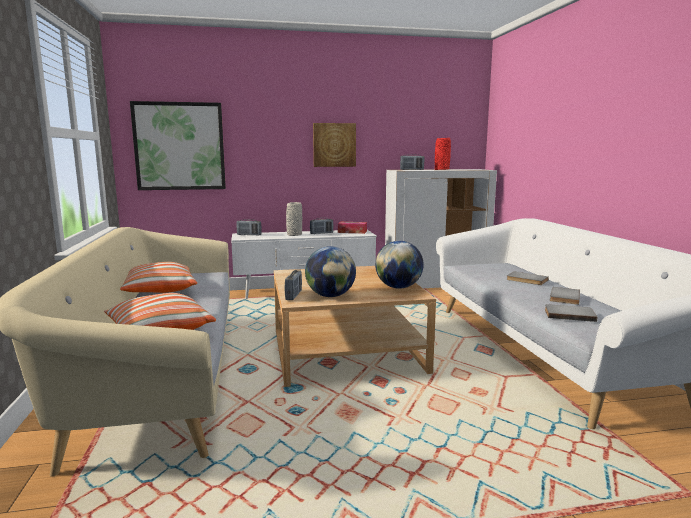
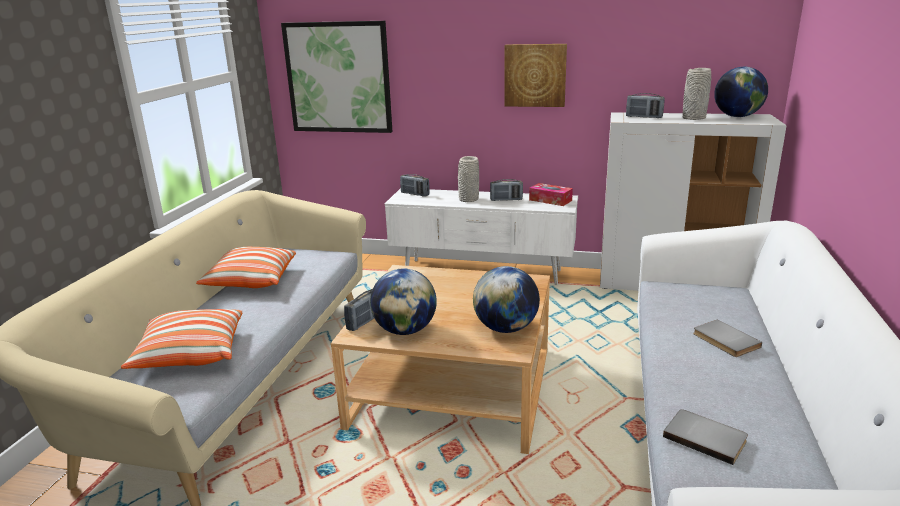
camera: 25 degrees right, 10 degrees up
red vase [435,138,451,170] -> grey vase [682,68,711,120]
grey book [550,287,580,305] -> none
none -> globe [714,67,768,117]

